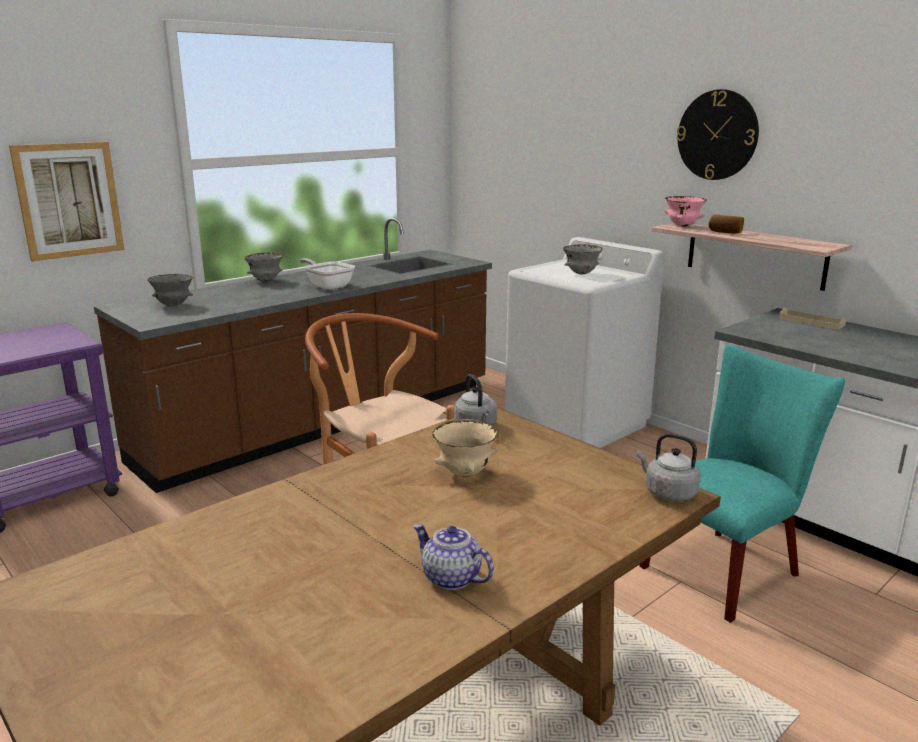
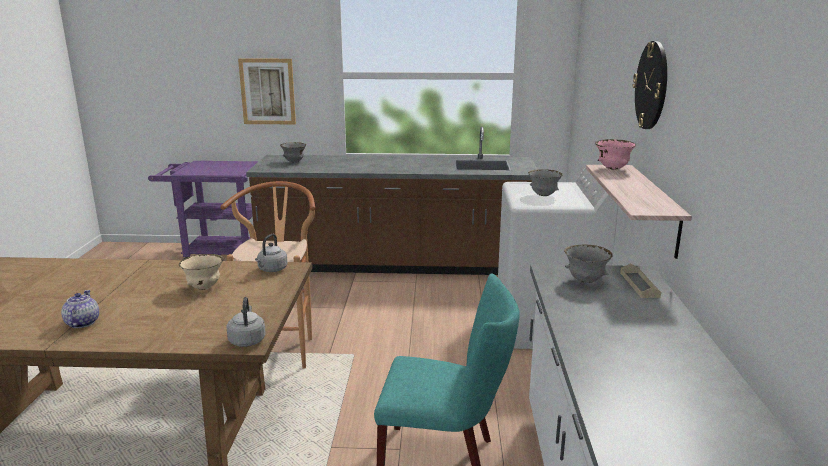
camera: 45 degrees right, 0 degrees up
grey bowl [244,252,283,282] -> grey bowl moved to [564,244,613,283]
frying pan [299,258,355,290] -> none
bread [709,214,744,234] -> none

